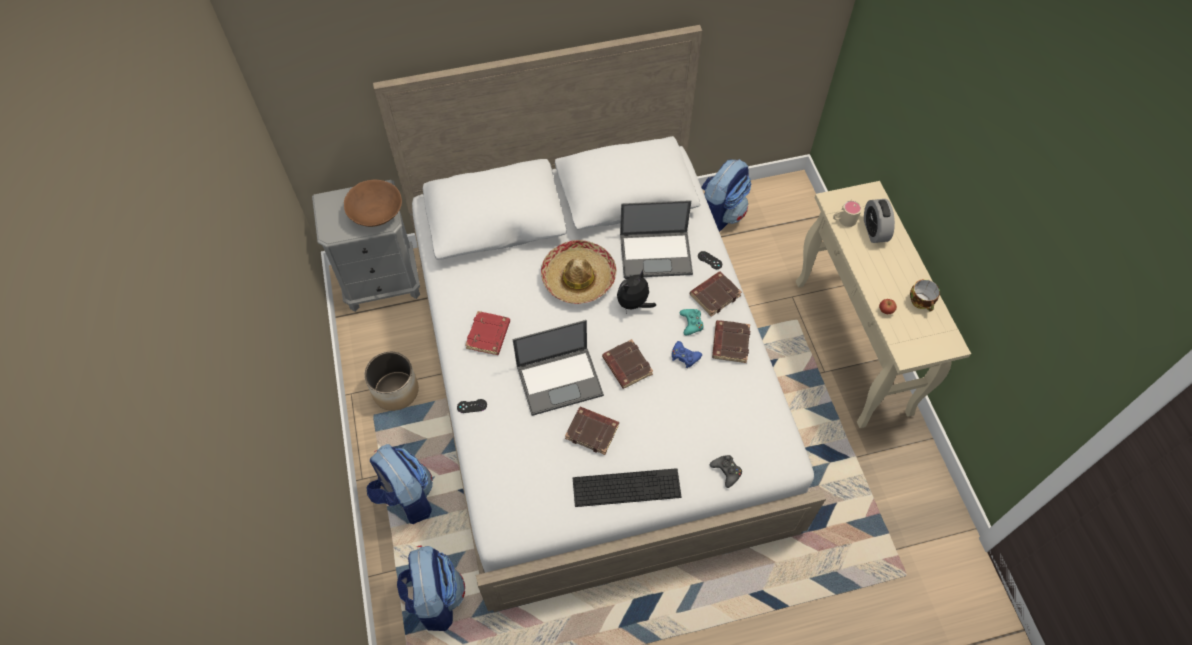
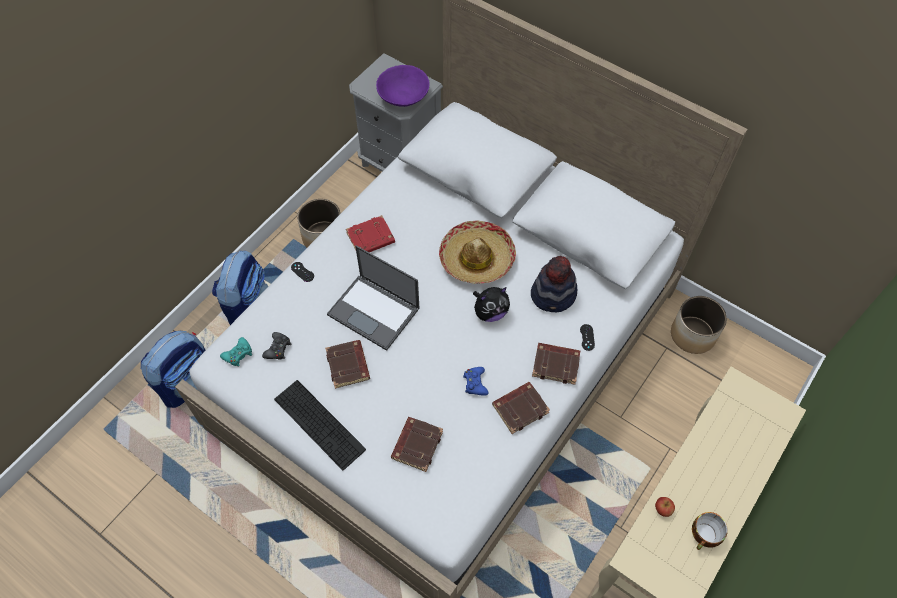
camera: 50 degrees right, 0 degrees up
brown bowl [344,180,402,227] -> purple bowl [376,65,430,107]
brown book [602,339,653,389] -> brown book moved to [391,417,443,472]
plush toy [617,270,656,314] -> plush toy turned 150 degrees clockwise [473,287,510,322]
laptop [620,200,693,278] -> hat [531,256,577,312]
turquoise game controller [680,309,703,335] -> turquoise game controller moved to [220,337,252,367]
backpack [701,159,751,232] -> planter [671,296,727,354]
black game controller [710,455,742,488] -> black game controller moved to [262,332,291,360]
beige mug [833,200,862,227] -> none
alarm clock [864,199,895,243] -> none

